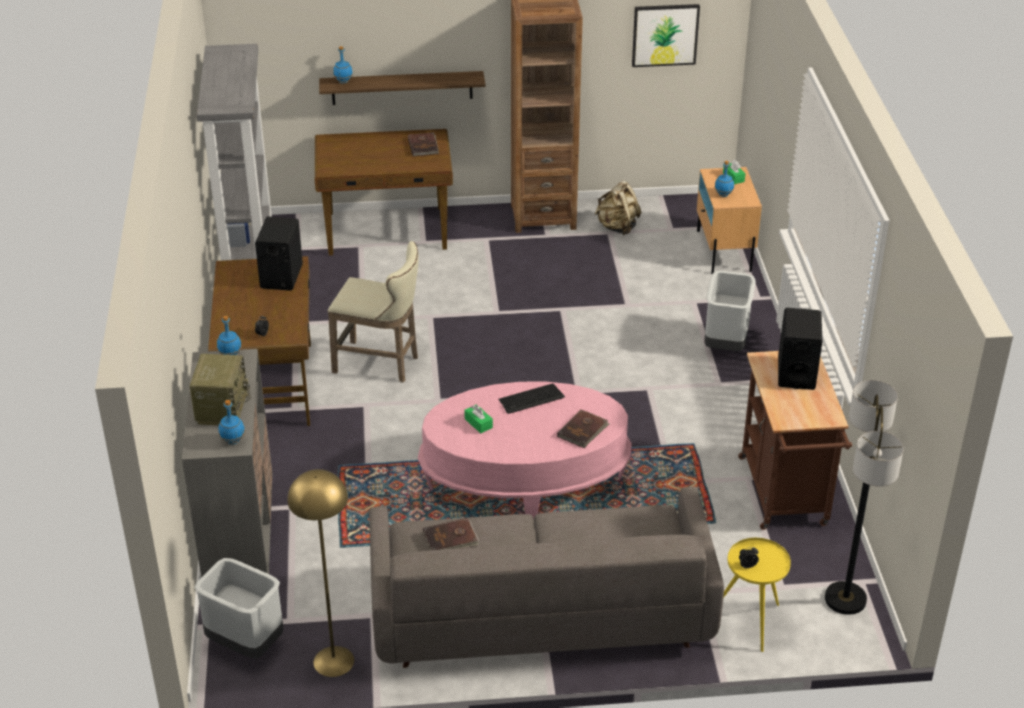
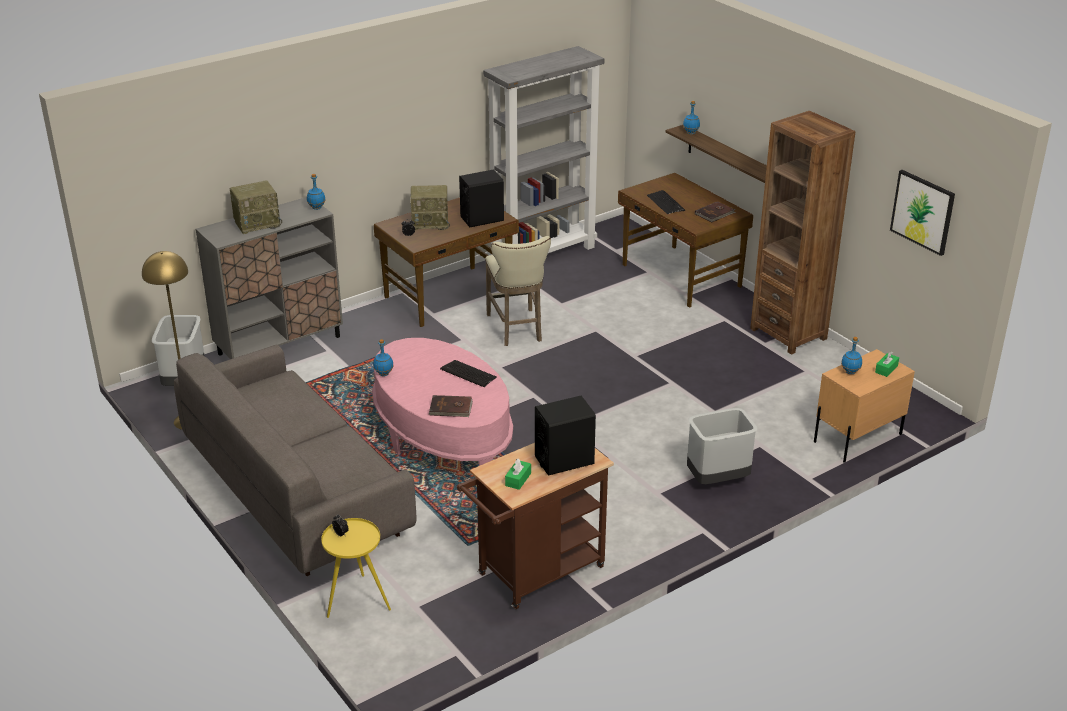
camera: 60 degrees right, 5 degrees down
blue bottle [218,400,245,445] -> blue bottle moved to [373,339,394,376]
brown book [423,518,479,550] -> none
green tissue box [464,404,493,433] -> green tissue box moved to [505,459,531,490]
beige backpack [594,180,641,235] -> none
floor lamp [825,380,904,615] -> none
none -> radio [411,185,450,230]
none -> keyboard [647,190,685,214]

